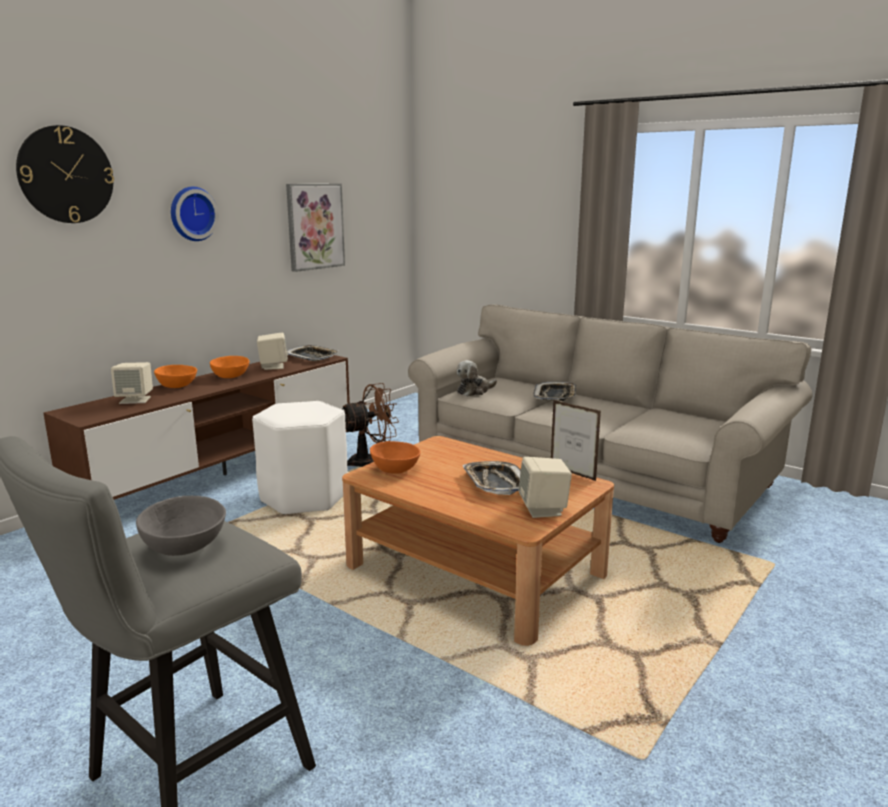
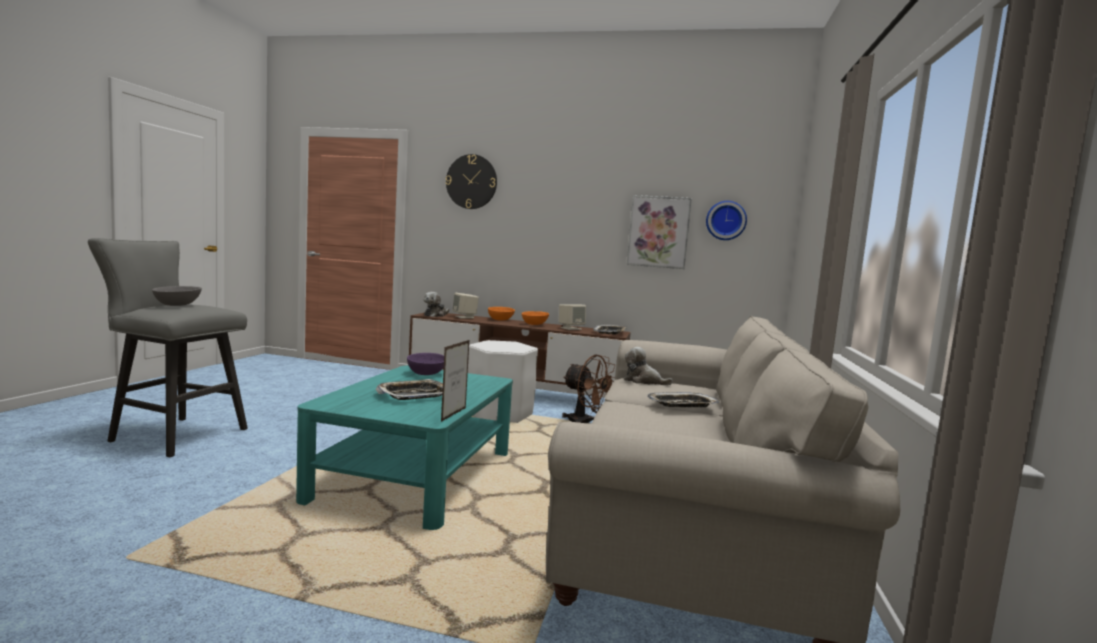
camera: 65 degrees right, 10 degrees down
wall clock [171,186,219,241] -> wall clock moved to [706,201,747,240]
brown coffee table [342,436,614,646] -> turquoise coffee table [296,366,513,530]
orange bowl [370,441,421,474] -> purple bowl [407,353,444,375]
beige speaker [518,457,572,518] -> none
none -> plush toy [423,292,449,317]

